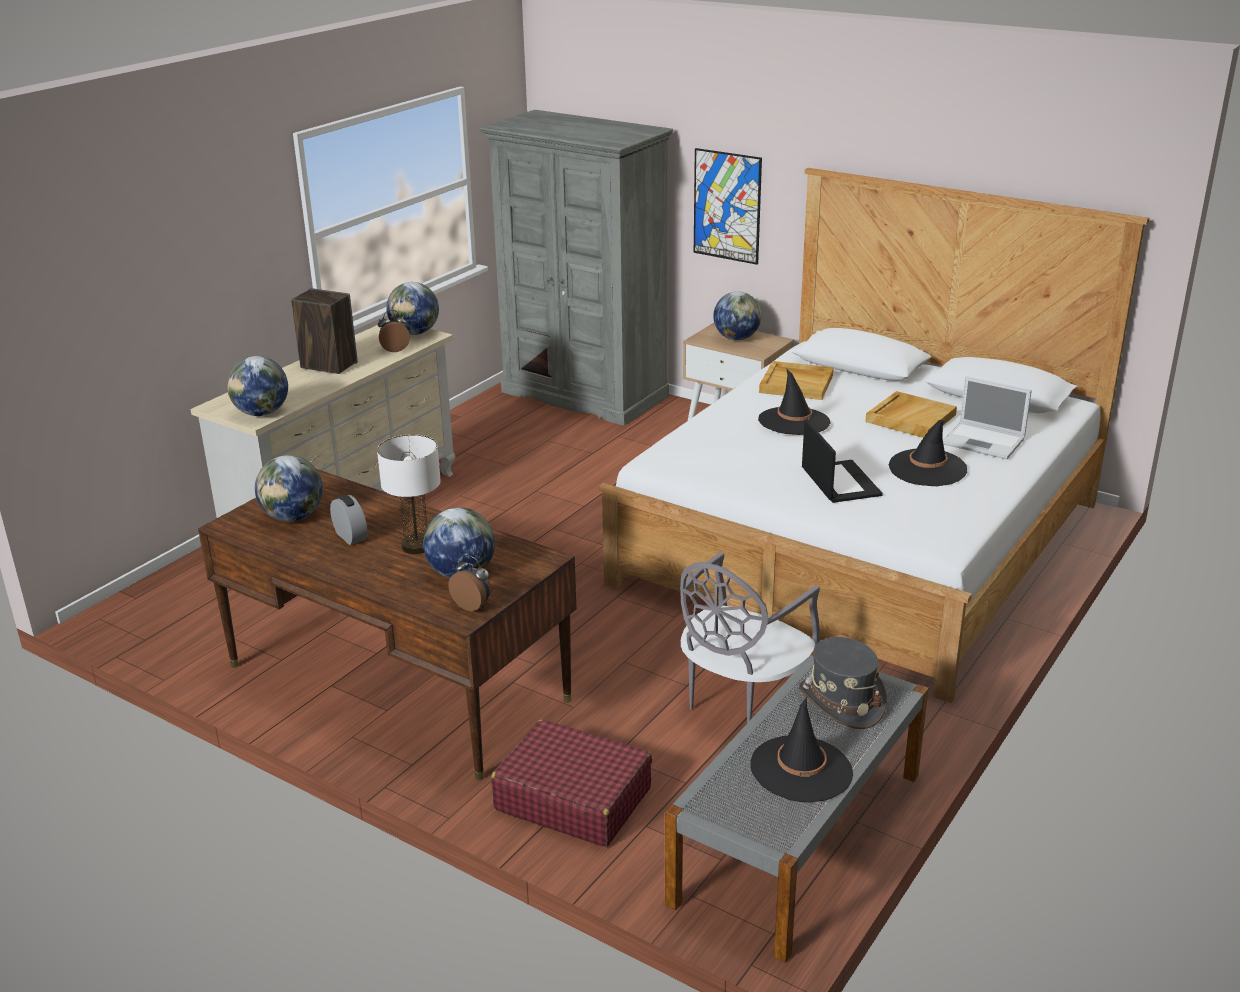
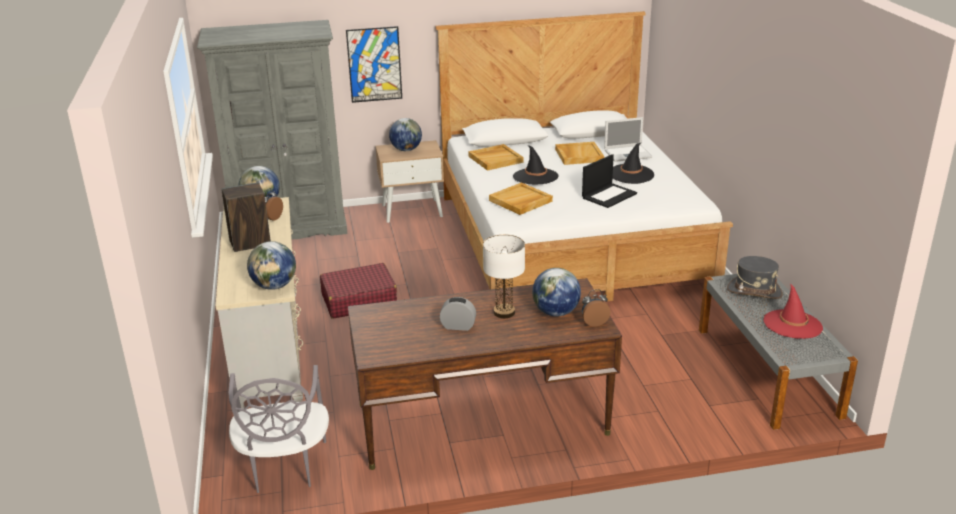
camera: 45 degrees left, 0 degrees up
globe [255,455,323,522] -> none
red suitcase [491,720,652,847] -> red suitcase moved to [320,263,397,319]
grey chair [680,552,820,723] -> grey chair moved to [228,365,329,493]
black hat [750,697,853,802] -> red hat [763,283,823,339]
laptop [802,420,883,503] -> laptop turned 105 degrees clockwise [582,154,637,208]
none -> beige tray [489,182,553,215]

